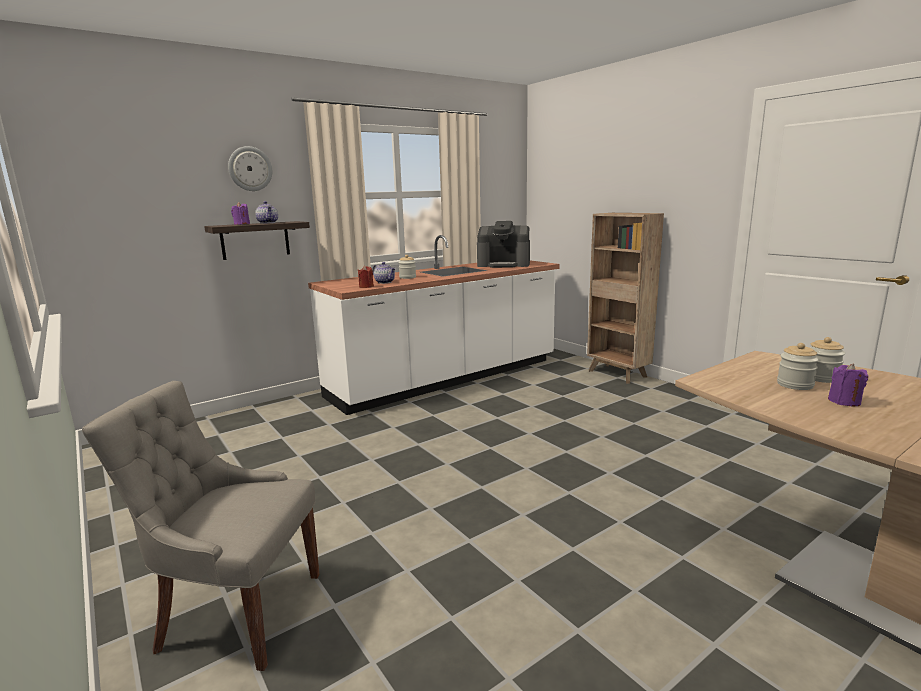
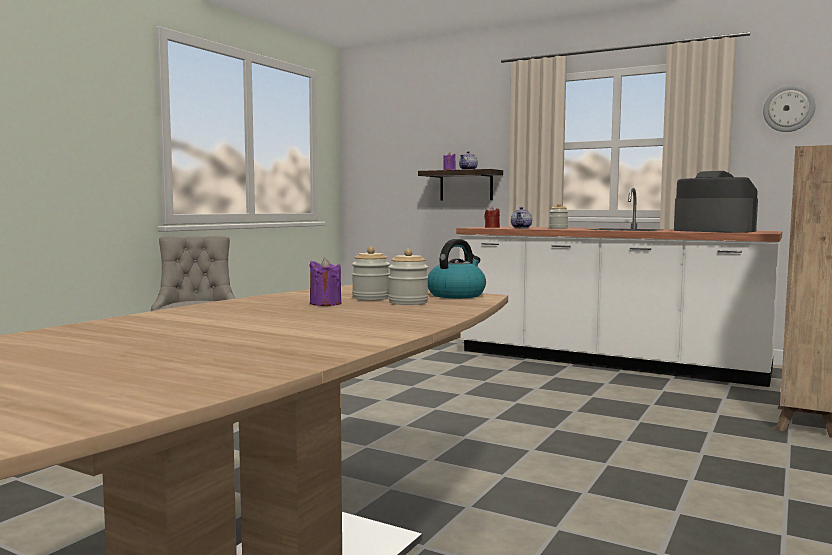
camera: 65 degrees right, 10 degrees down
wall clock [228,146,272,191] -> wall clock moved to [763,85,816,132]
coffee machine [477,221,530,268] -> coffee machine turned 150 degrees clockwise [674,171,758,233]
none -> kettle [428,239,486,298]

